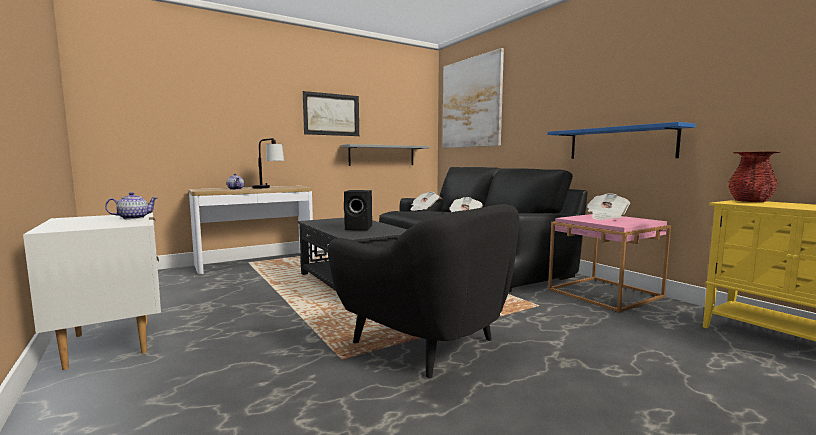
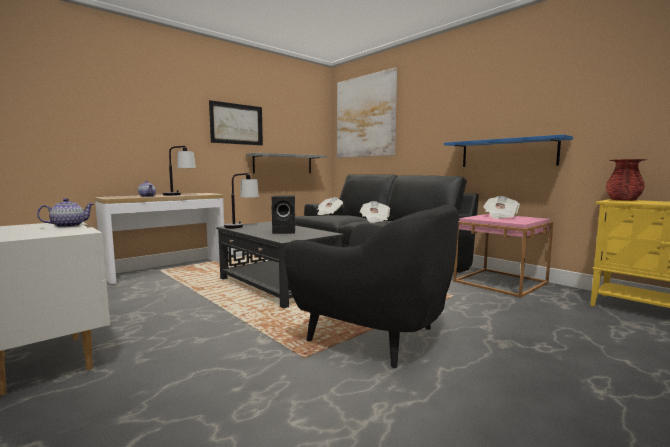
camera: 10 degrees left, 0 degrees up
none -> table lamp [224,173,259,228]

